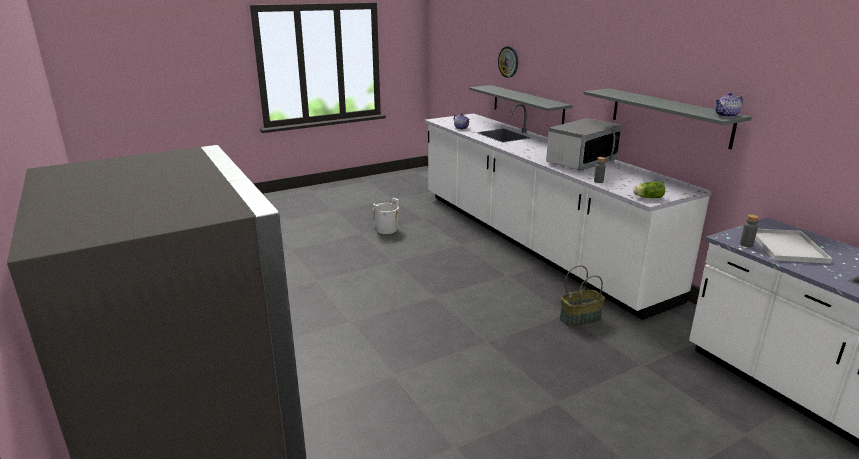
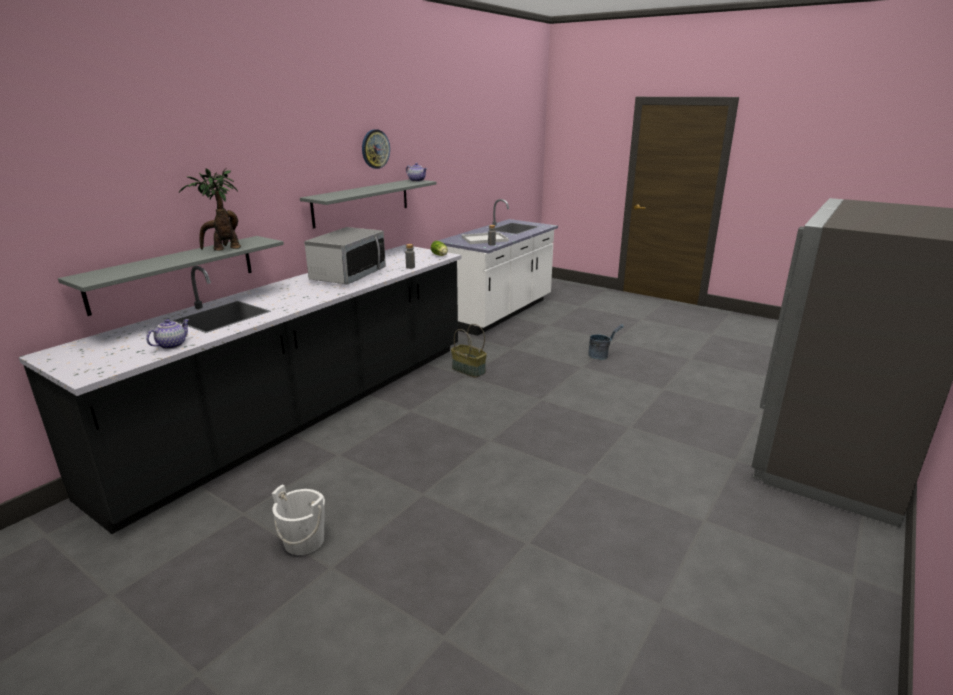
camera: 115 degrees left, 0 degrees up
white counter [425,104,712,320] -> black counter [19,245,461,534]
wall clock [498,46,518,78] -> wall clock moved to [362,129,390,169]
microwave [546,118,622,171] -> microwave turned 90 degrees clockwise [304,227,386,285]
none -> potted plant [179,168,241,251]
none -> grey bucket [588,324,624,360]

